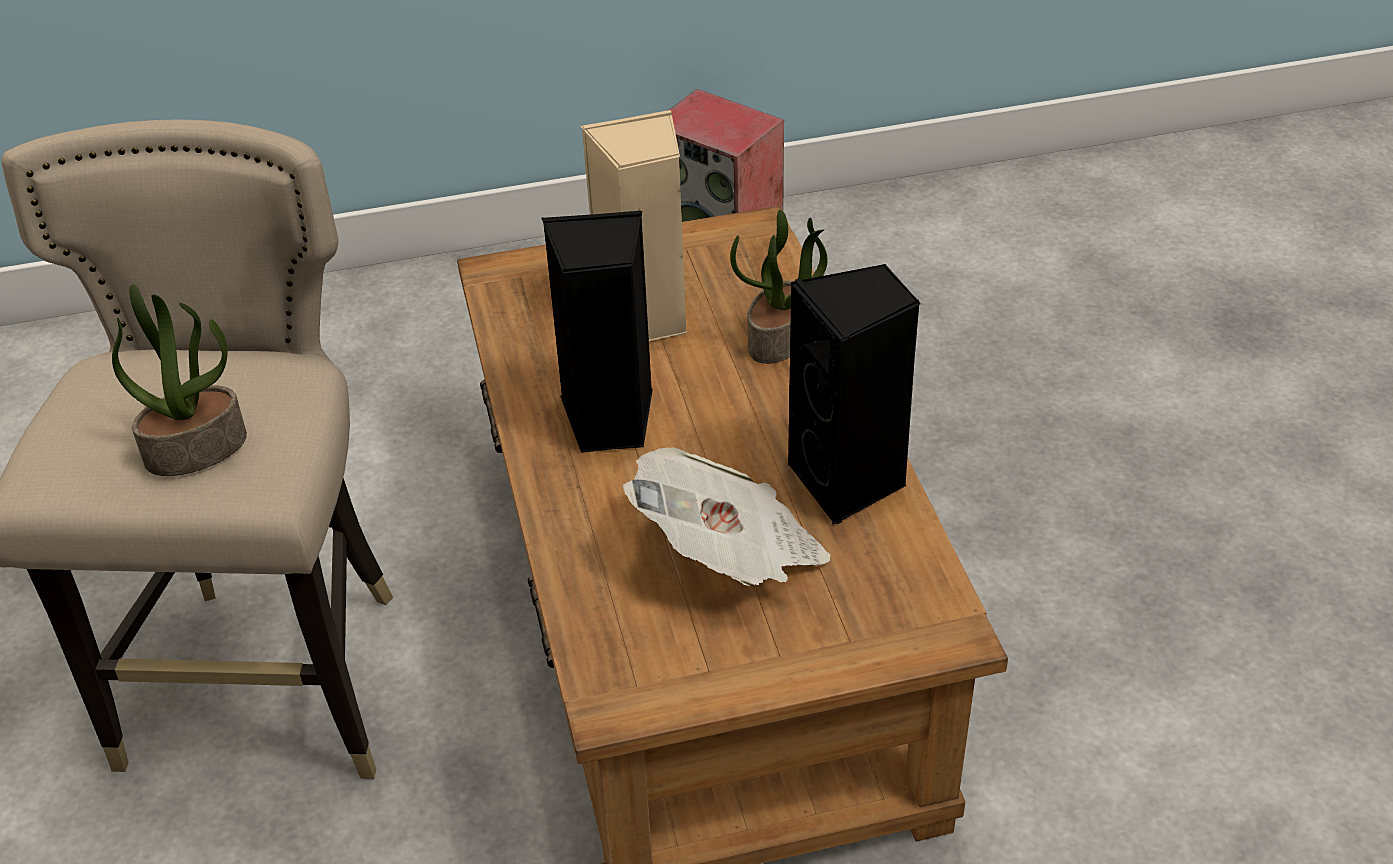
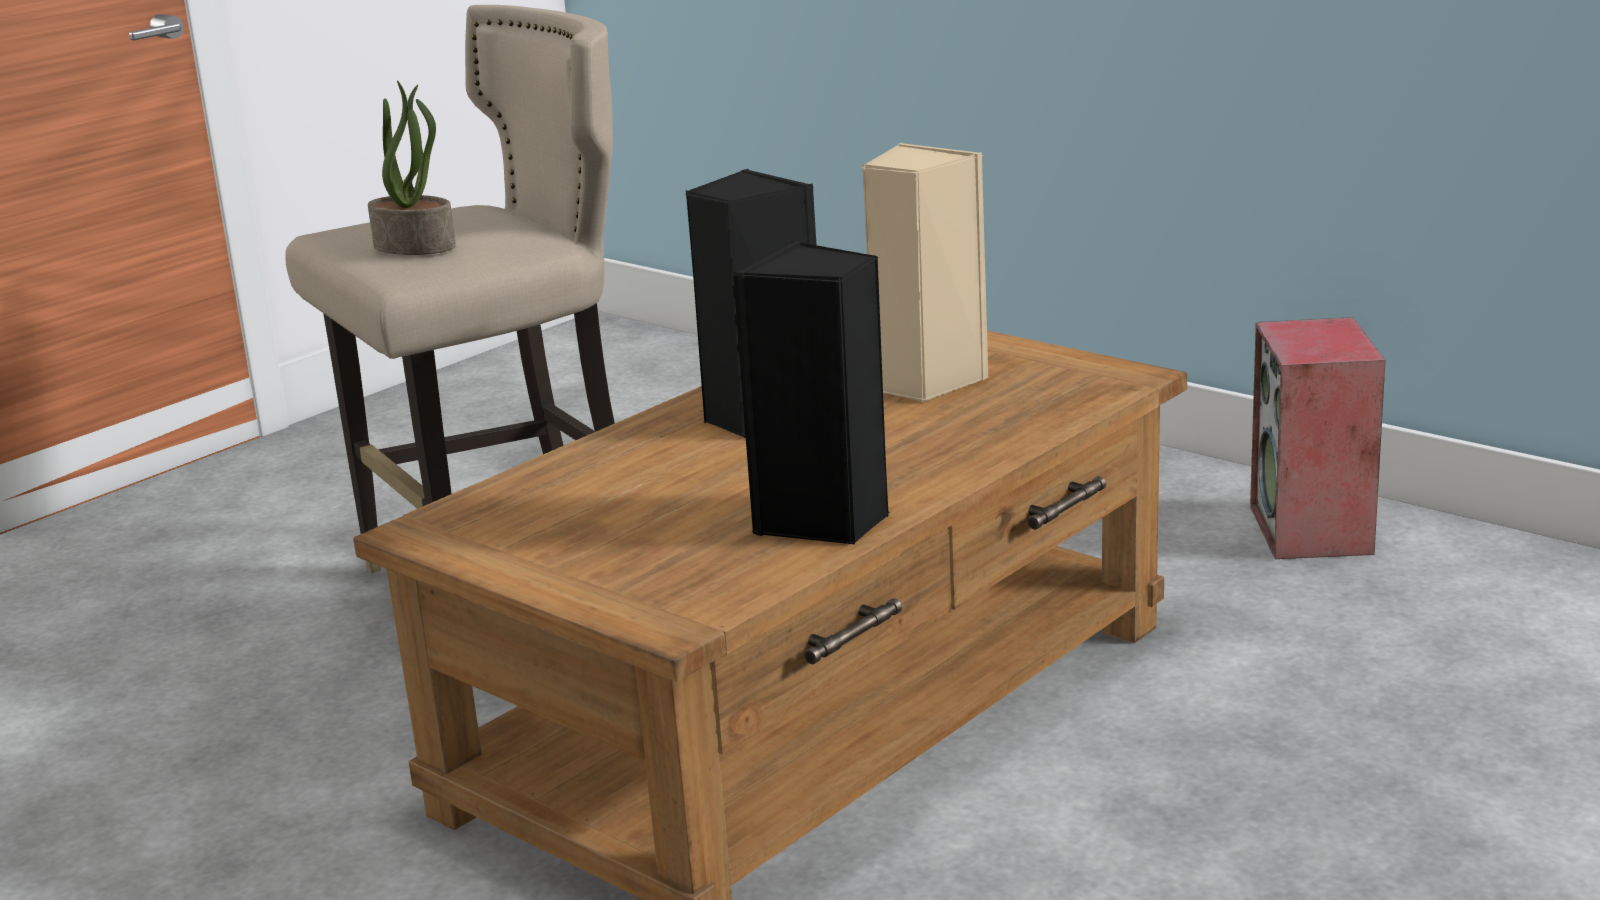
camera: 55 degrees right, 20 degrees down
newspaper [622,447,831,587] -> none
potted plant [730,210,828,364] -> none

